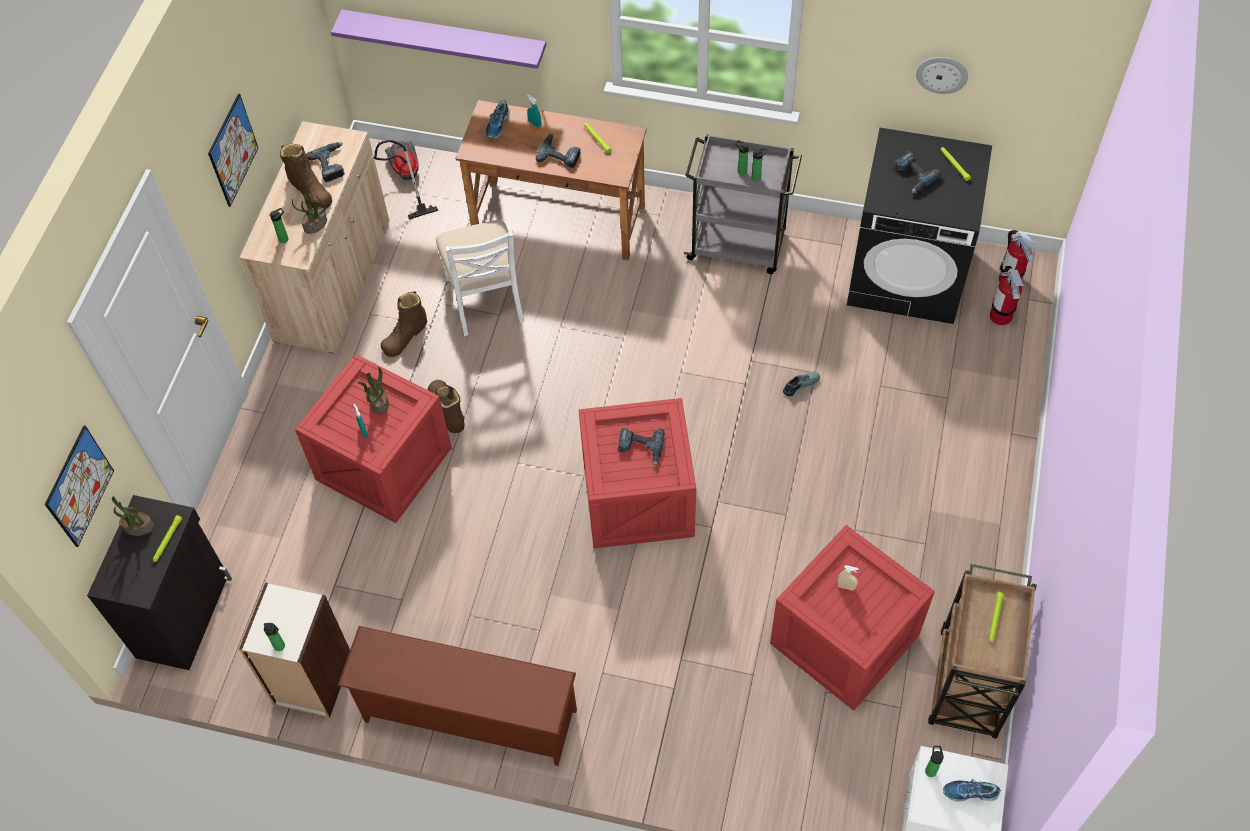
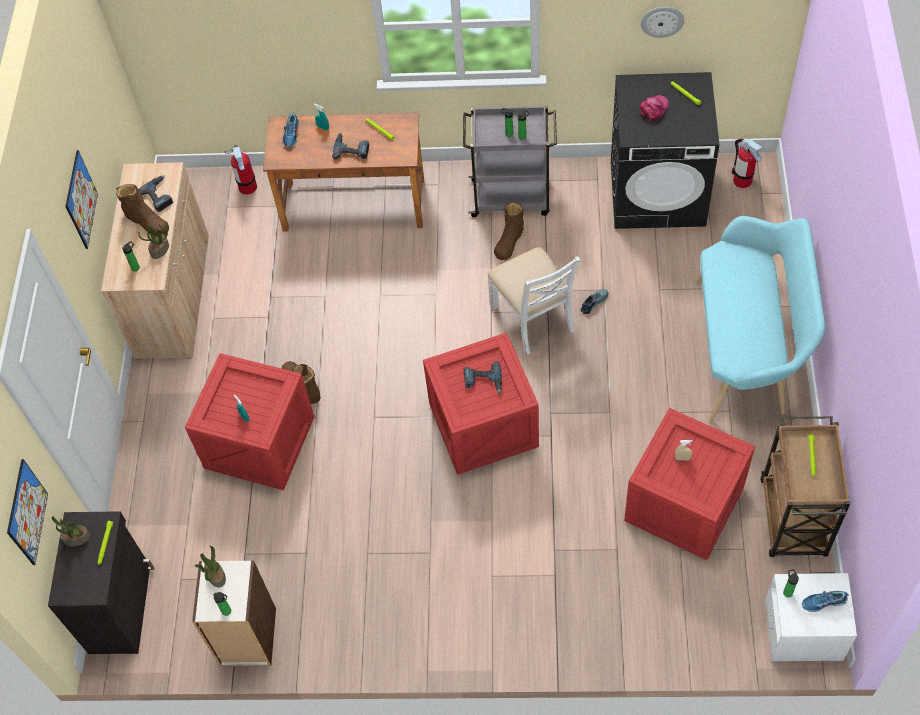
camera: 10 degrees left, 0 degrees up
purple shelf [331,9,546,69] -> none
brown shoe rack [338,626,577,766] -> none
potted plant [358,367,389,414] -> potted plant moved to [194,546,226,587]
vacuum cleaner [374,140,439,219] -> none
brown boot [381,291,427,357] -> brown boot moved to [494,201,524,260]
white chair [436,220,524,336] -> white chair moved to [487,247,580,355]
power drill [893,151,941,193] -> pink cap [640,95,669,123]
fire extinguisher [990,266,1023,325] -> fire extinguisher moved to [225,145,257,195]
none -> turquoise bench [696,216,825,422]

